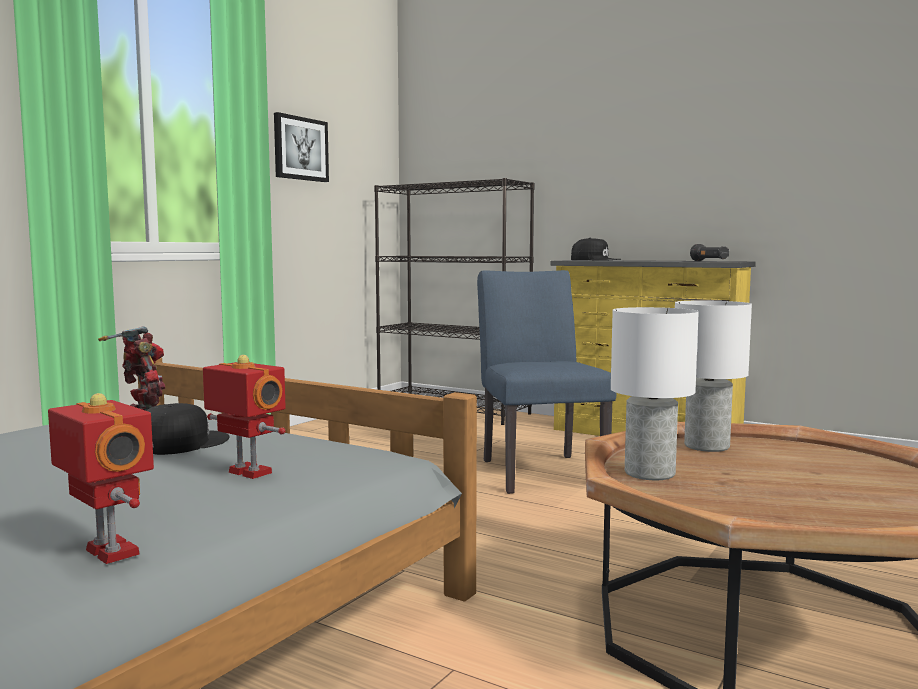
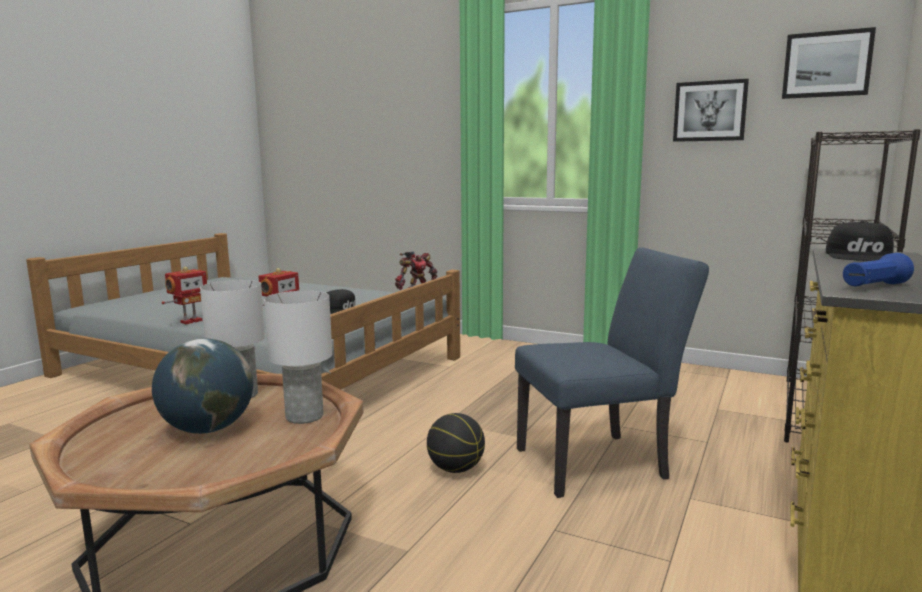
camera: 85 degrees right, 5 degrees up
black flashlight [690,244,729,261] -> blue flashlight [843,253,914,286]
none -> globe [152,339,253,434]
none -> basketball [427,413,485,473]
none -> picture [782,27,876,99]

